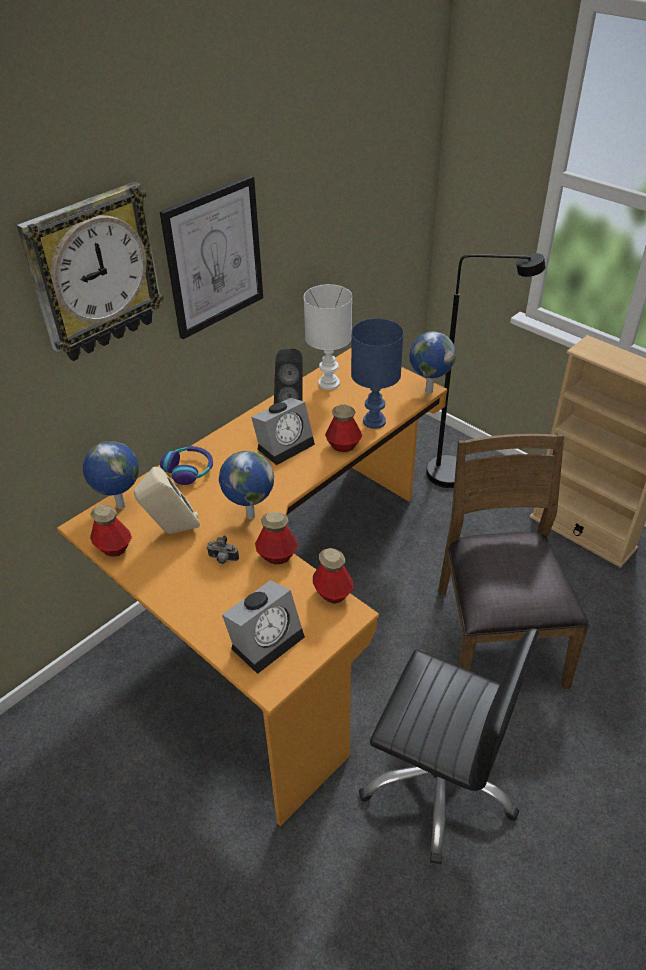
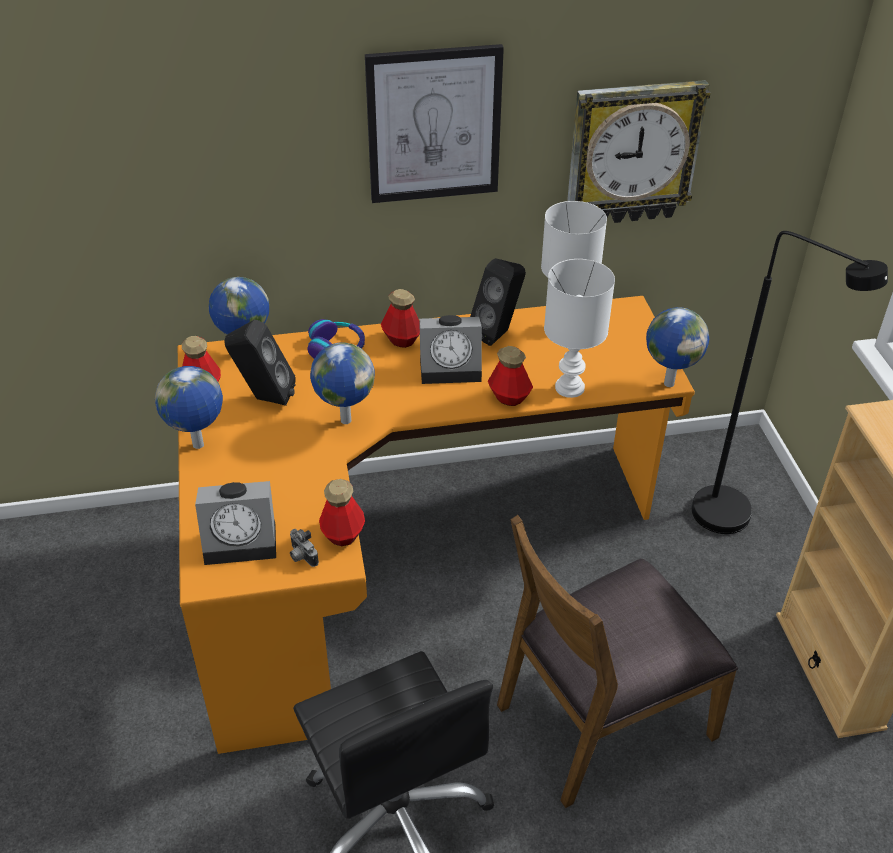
camera: 35 degrees right, 0 degrees up
wall clock [17,182,164,361] -> wall clock moved to [567,80,711,223]
beige speaker [134,467,200,534] -> black speaker [224,320,296,406]
camera [206,536,239,564] -> camera moved to [290,529,319,567]
bottle [255,512,298,564] -> bottle moved to [381,289,420,348]
blue table lamp [351,318,404,429] -> white table lamp [544,259,615,398]
brown chair [438,434,590,689] -> brown chair turned 150 degrees counterclockwise [497,515,738,808]
none -> globe [155,366,223,449]

